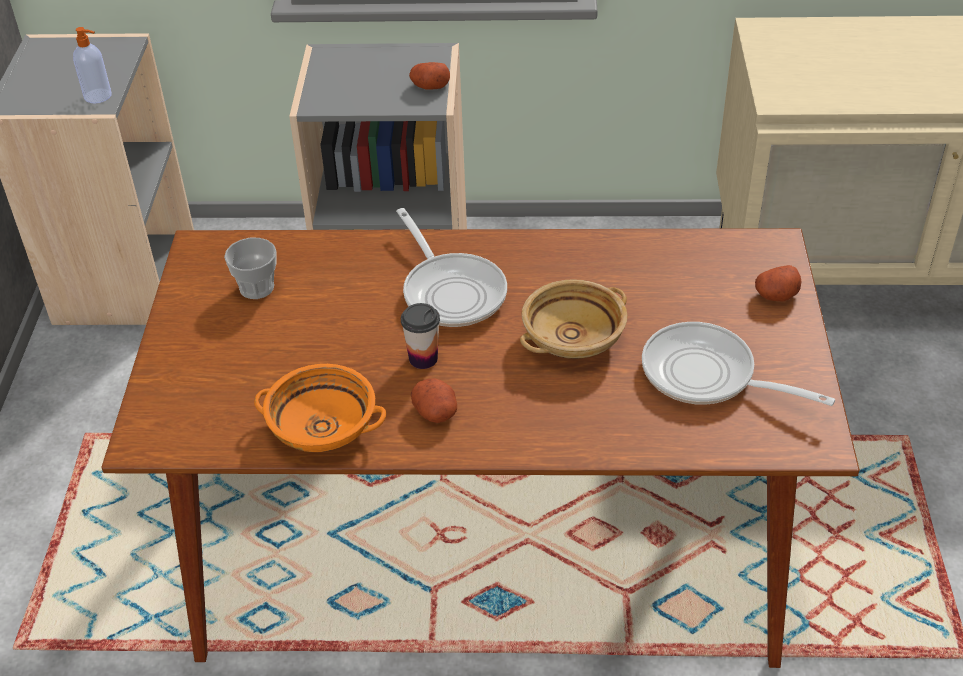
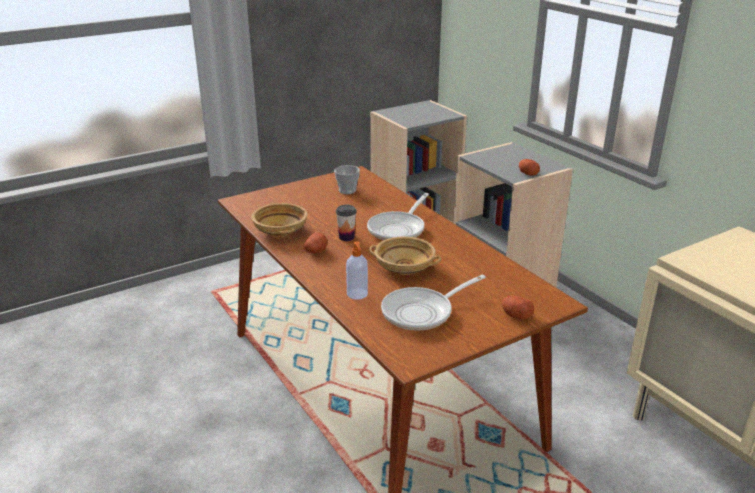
camera: 55 degrees right, 15 degrees down
soap dispenser [73,27,111,103] -> soap dispenser moved to [346,241,368,300]
orange bowl [254,364,386,452] -> beige bowl [251,203,308,237]
frying pan [642,322,835,406] -> frying pan turned 120 degrees counterclockwise [381,275,486,331]

